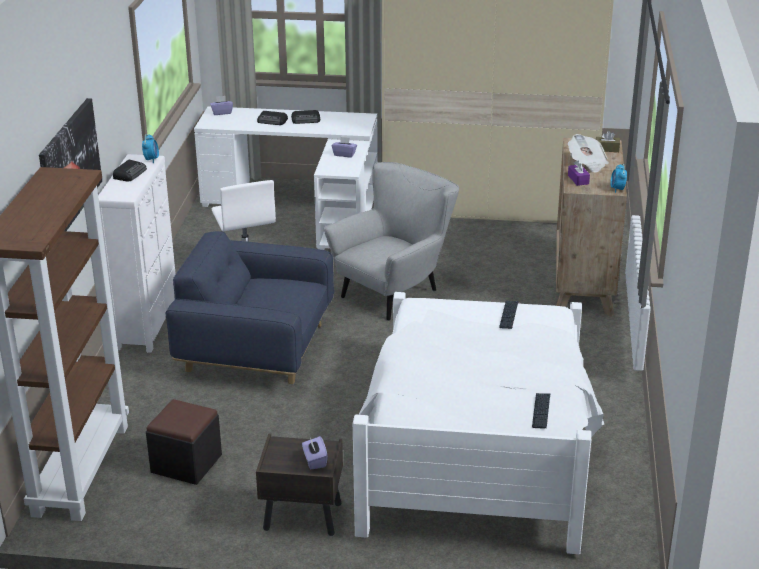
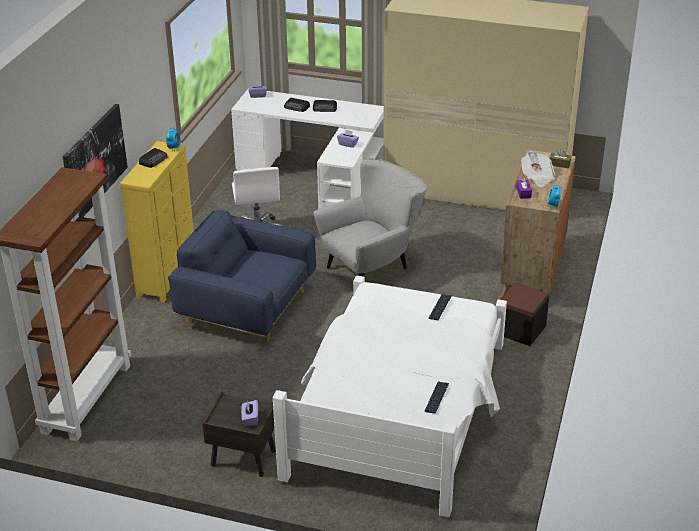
camera: 10 degrees right, 5 degrees up
white dresser [98,154,176,353] -> yellow dresser [120,141,194,303]
black ottoman [146,399,222,485] -> black ottoman moved to [500,283,549,346]

